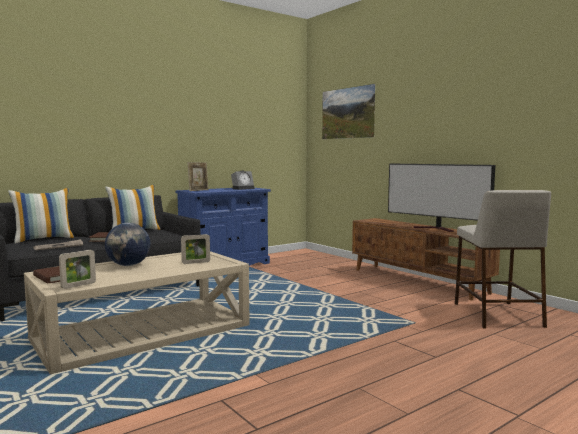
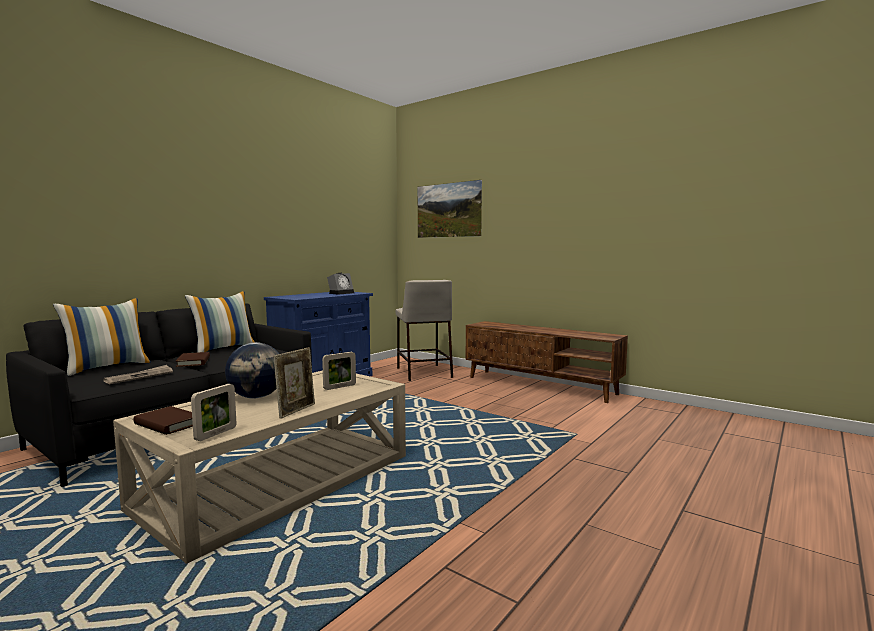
camera: 15 degrees left, 0 degrees up
picture frame [188,162,208,191] -> picture frame moved to [273,347,315,419]
television [388,163,495,232] -> none
beige stool [455,190,551,328] -> beige stool moved to [396,280,453,381]

